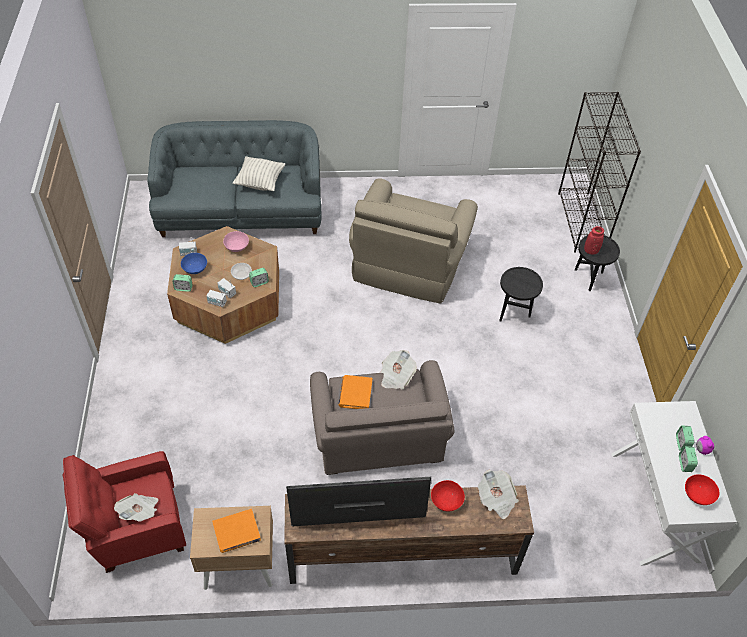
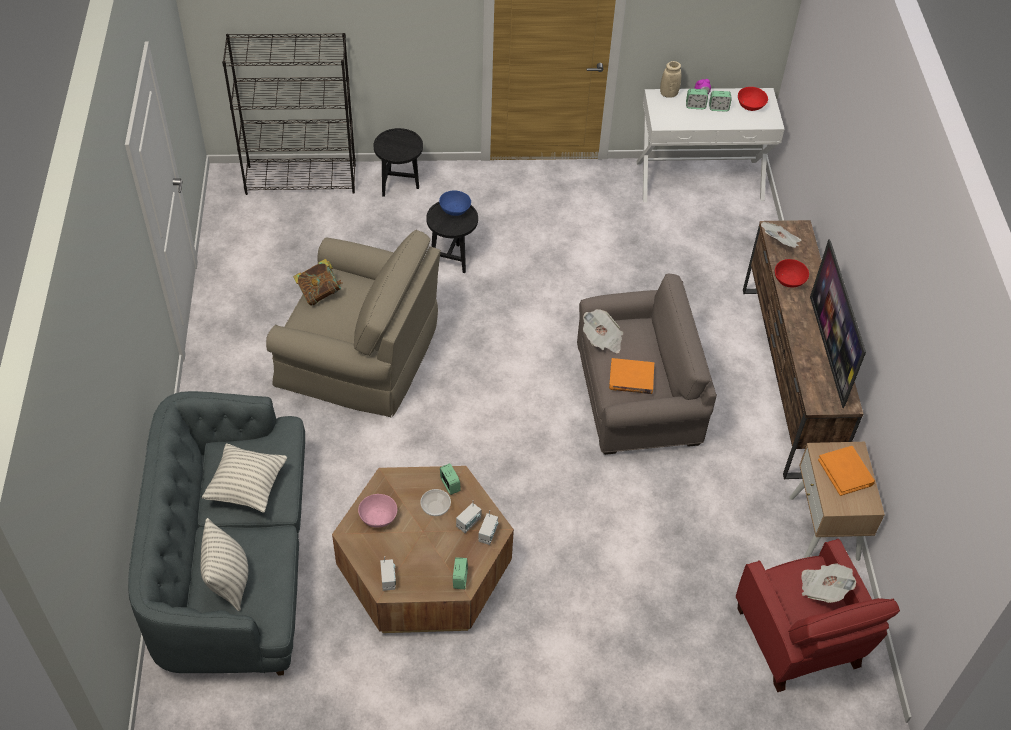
camera: 90 degrees left, 0 degrees up
blue bowl [181,253,207,274] -> blue bowl moved to [439,190,471,216]
red vase [584,226,604,254] -> none
none -> pillow [201,518,248,611]
none -> book [293,258,343,306]
none -> beige vase [660,61,681,98]

